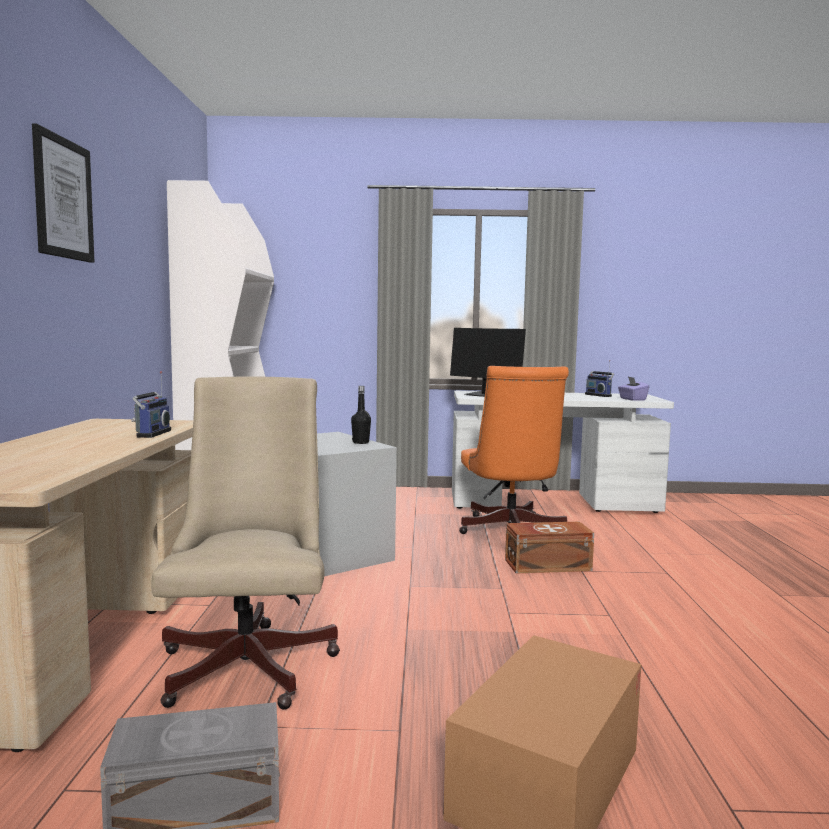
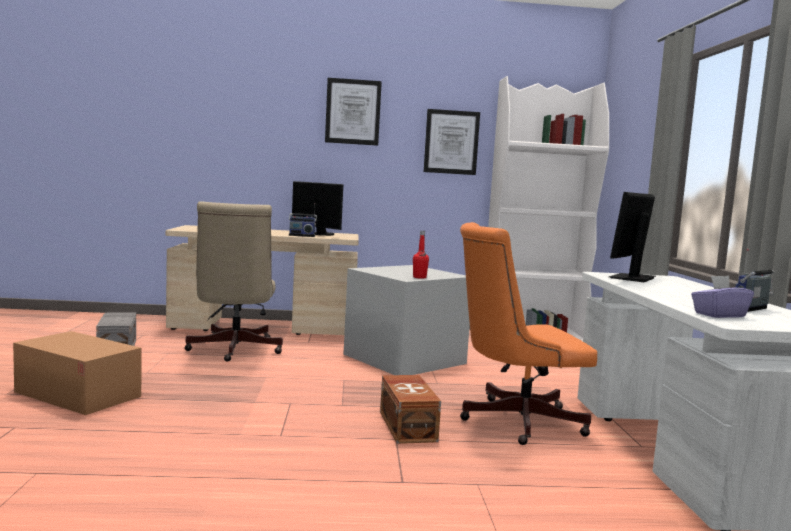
camera: 85 degrees right, 0 degrees up
beige office chair [151,376,340,710] -> beige office chair turned 90 degrees clockwise [184,201,283,362]
black bottle [351,386,371,444] -> red bottle [413,231,429,279]
none -> monitor [292,181,343,236]
none -> picture [424,109,480,175]

